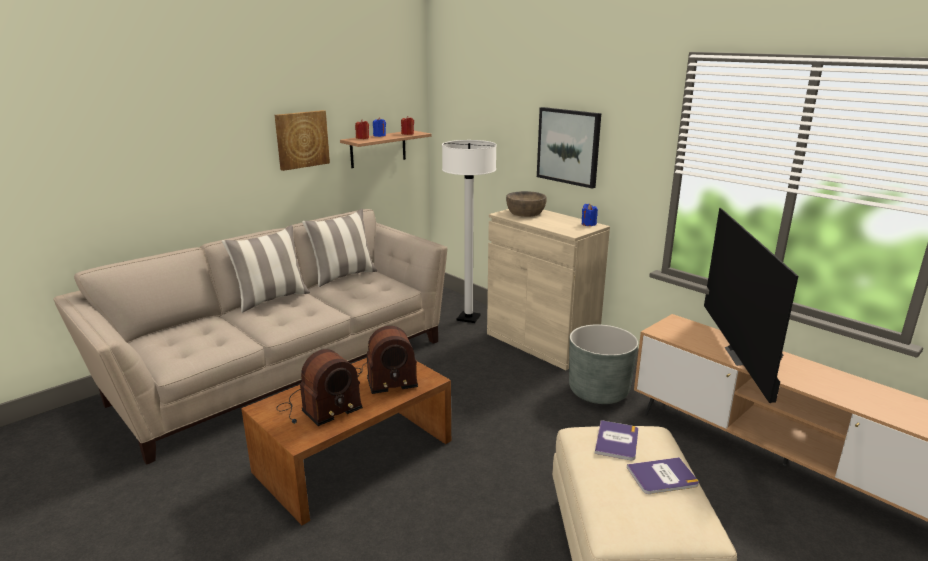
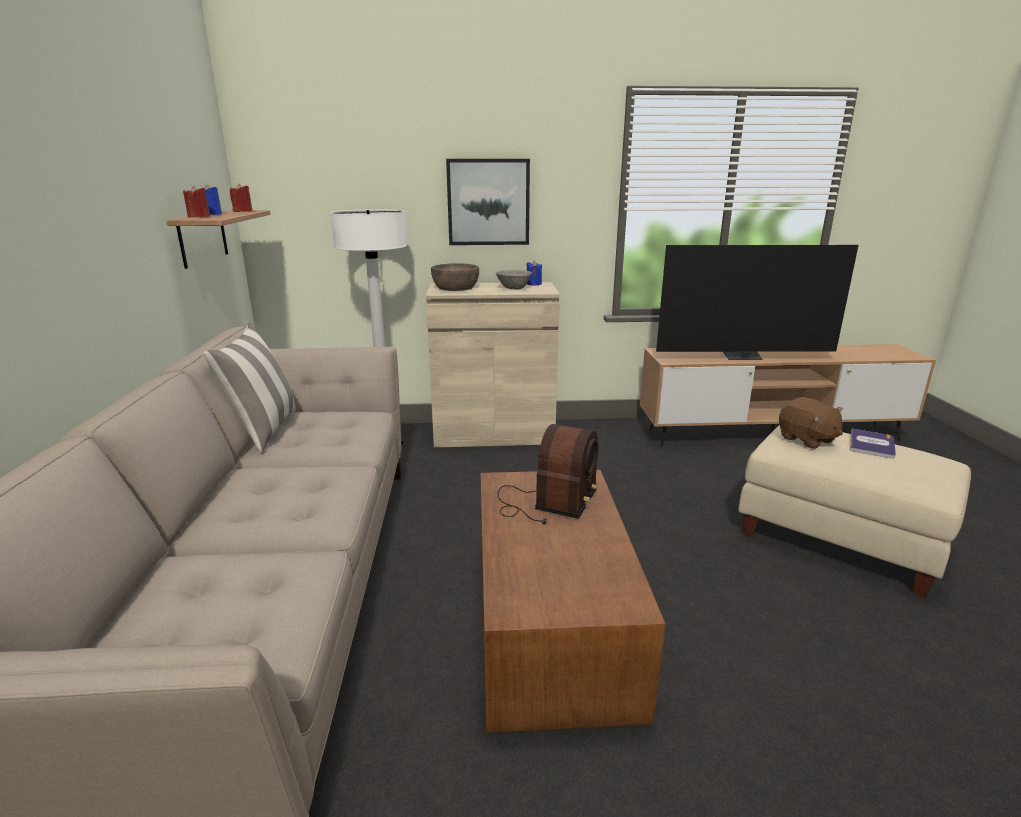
camera: 50 degrees left, 0 degrees up
pillow [222,225,310,313] -> none
picture [275,110,330,171] -> none
radio [276,349,363,426] -> none
grey planter [569,324,638,404] -> none
book [595,420,638,460] -> brown plush toy [779,397,843,449]
television [704,208,798,403] -> television turned 45 degrees counterclockwise [656,245,859,360]
none -> grey bowl [496,270,532,289]

